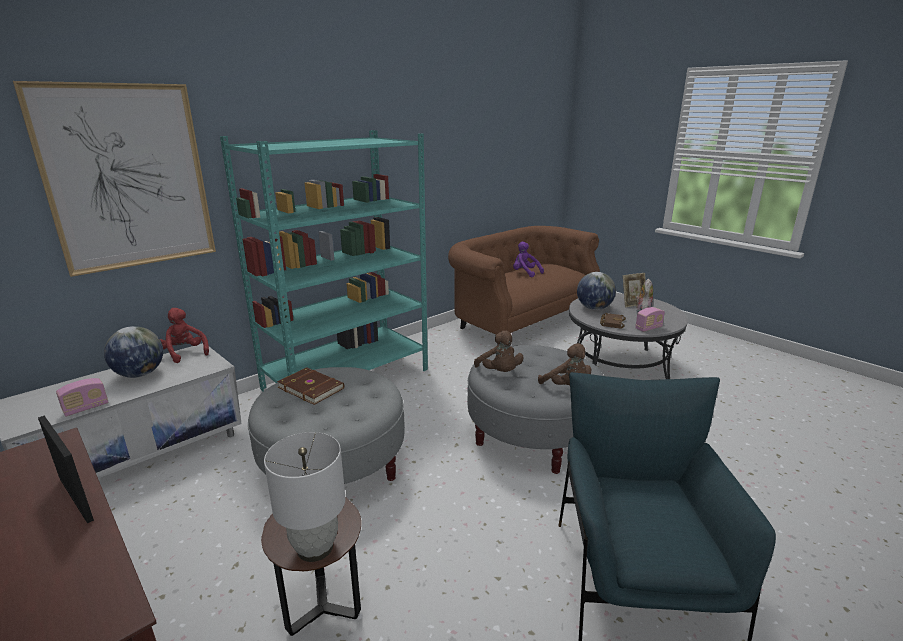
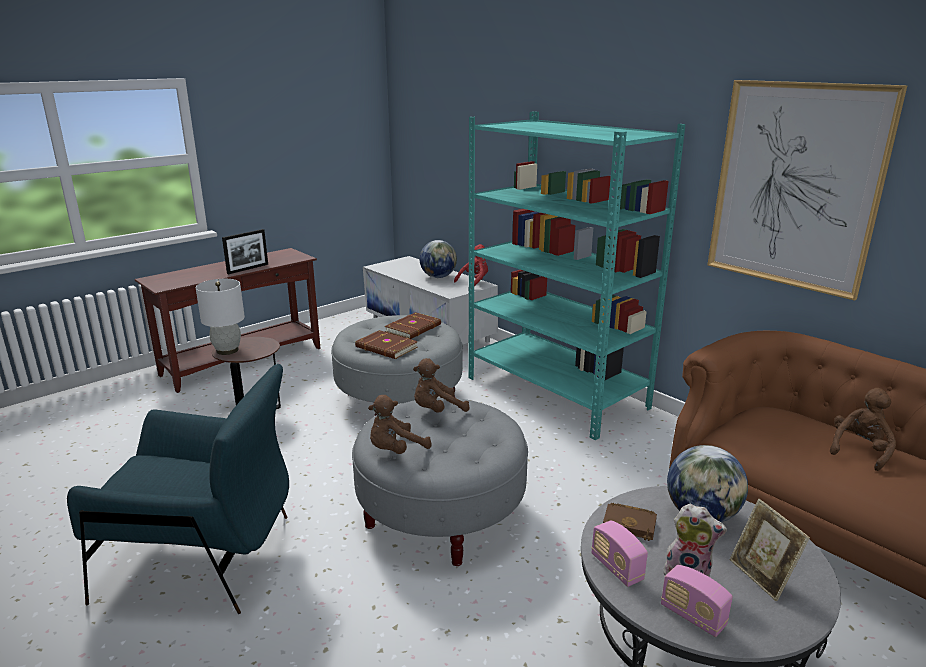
camera: 90 degrees right, 0 degrees up
picture [13,81,216,277] -> picture moved to [707,80,908,301]
radio [56,378,108,417] -> radio moved to [661,565,733,637]
purple plush toy [513,241,544,277] -> brown plush toy [830,388,896,471]
none -> brown book [355,330,418,359]

